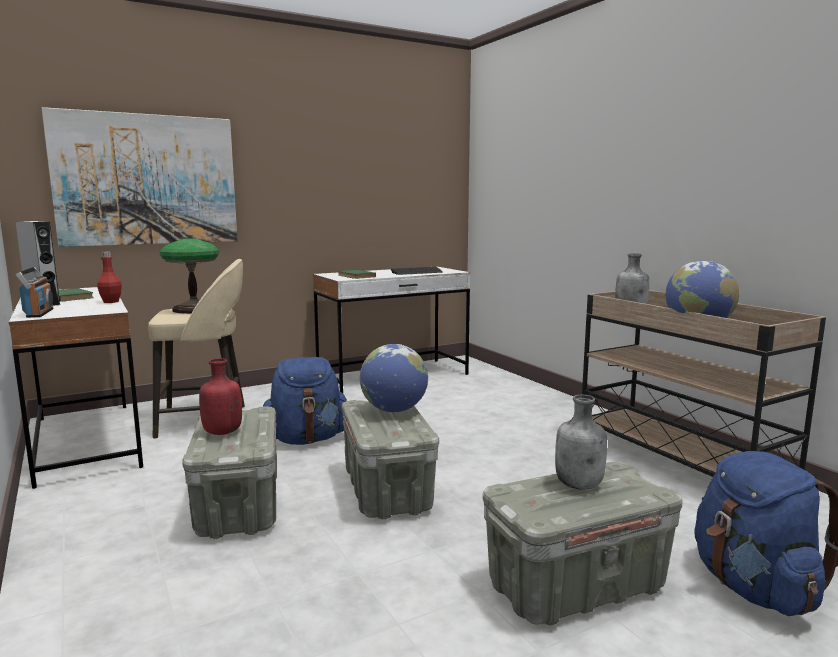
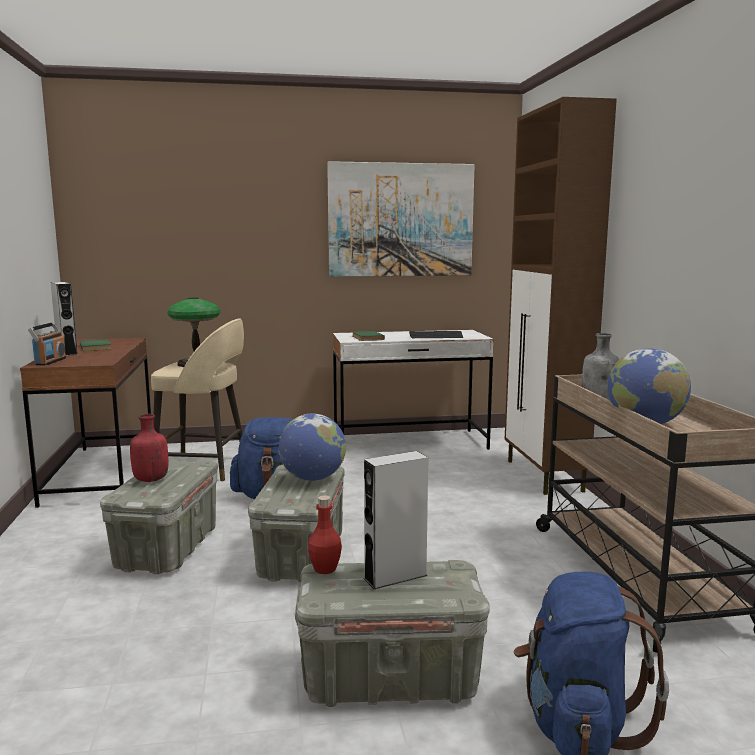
camera: 20 degrees right, 0 degrees up
white desk [9,287,143,489] -> brown desk [20,338,151,508]
picture [41,107,237,247] -> picture moved to [327,161,475,277]
red bottle [97,252,122,303] -> red bottle moved to [308,495,342,574]
grey bottle [555,395,607,489] -> grey speaker [363,451,428,589]
none -> brown cabinet [504,97,617,495]

